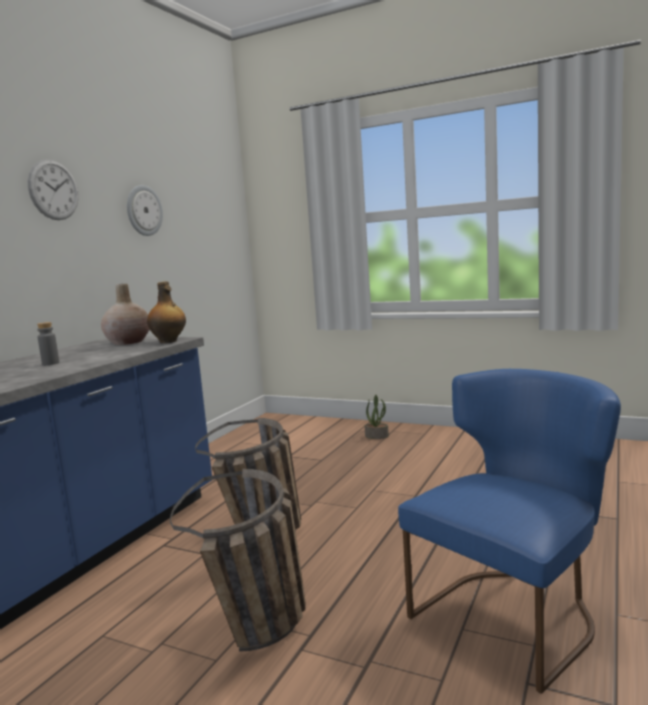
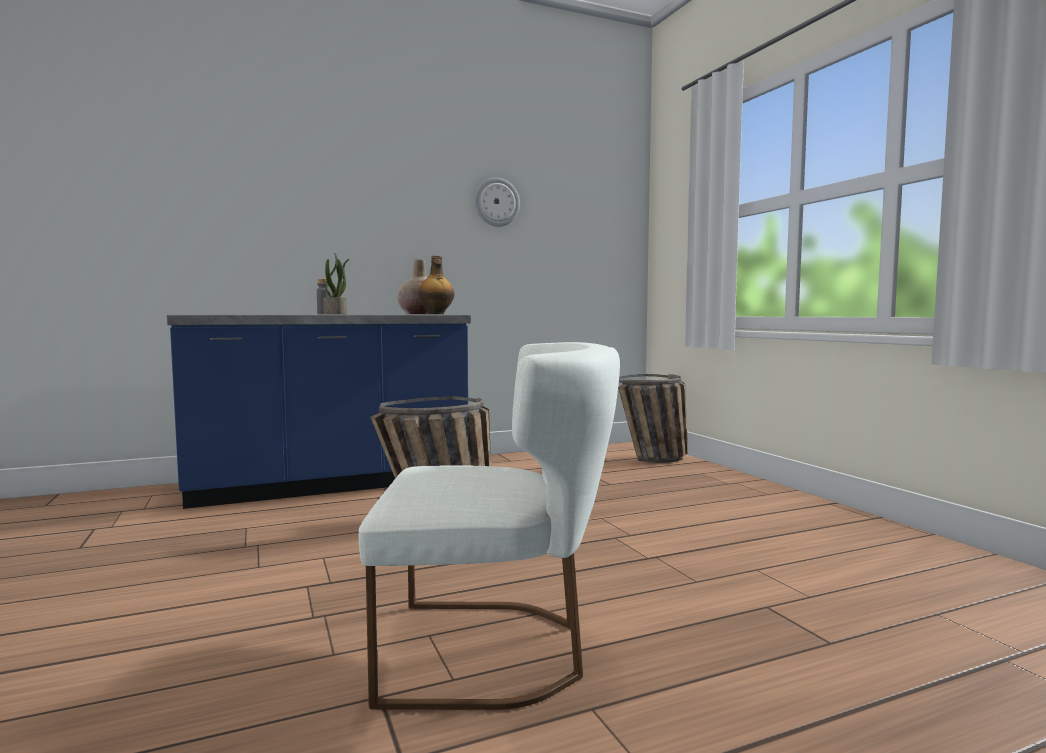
camera: 40 degrees right, 5 degrees down
wall clock [28,159,79,220] -> none
basket [170,469,306,652] -> basket moved to [618,374,688,463]
potted plant [365,395,389,439] -> potted plant moved to [323,253,349,314]
blue chair [398,369,621,694] -> white chair [359,342,620,710]

